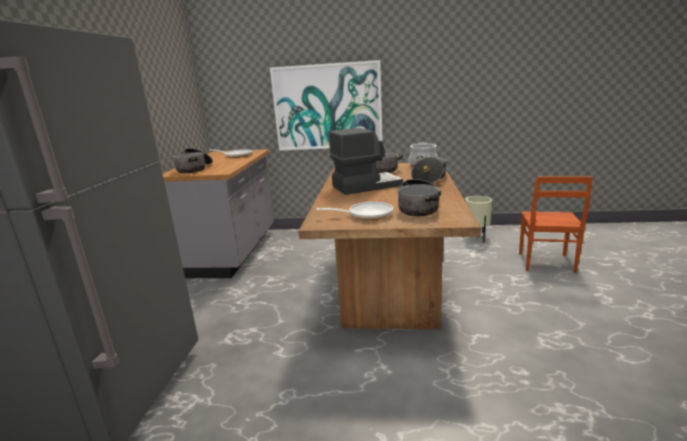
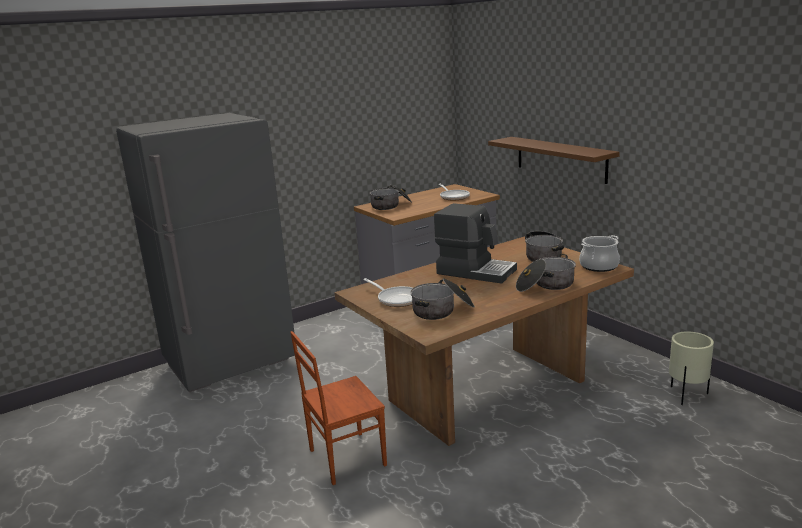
camera: 50 degrees right, 0 degrees up
picture [270,60,382,151] -> brown shelf [488,137,620,184]
brown chair [519,176,593,273] -> brown chair moved to [291,331,387,485]

